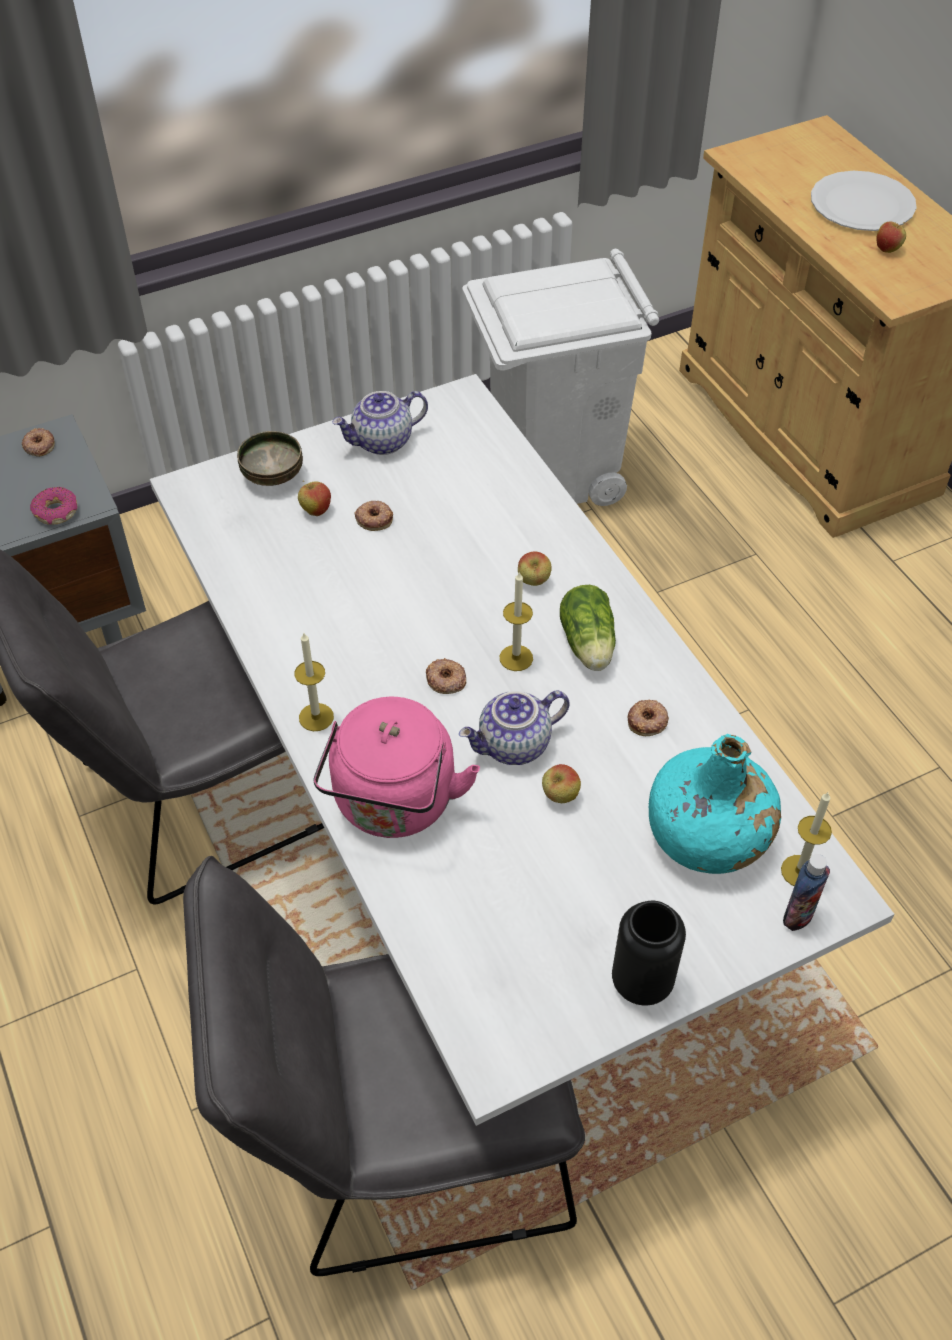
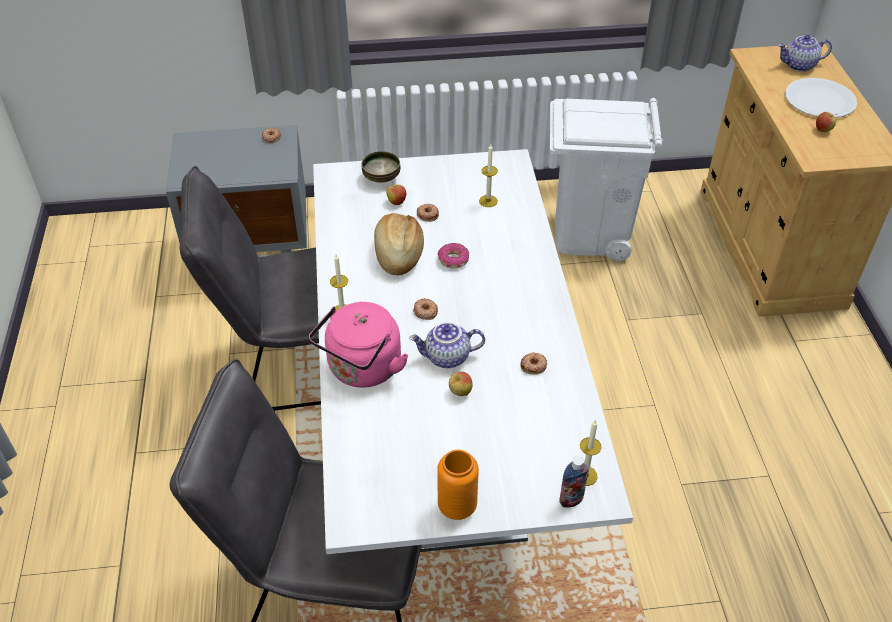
camera: 20 degrees right, 5 degrees down
donut [30,487,77,525] -> donut moved to [437,243,469,268]
teapot [332,391,428,455] -> teapot moved to [778,35,832,72]
candle [500,571,533,671] -> candle moved to [479,144,498,207]
apple [518,551,552,586] -> none
lettuce [560,585,616,671] -> none
black vase [612,901,686,1005] -> orange vase [437,450,479,520]
turquoise bottle [649,734,781,874] -> none
none -> bread [374,213,424,276]

